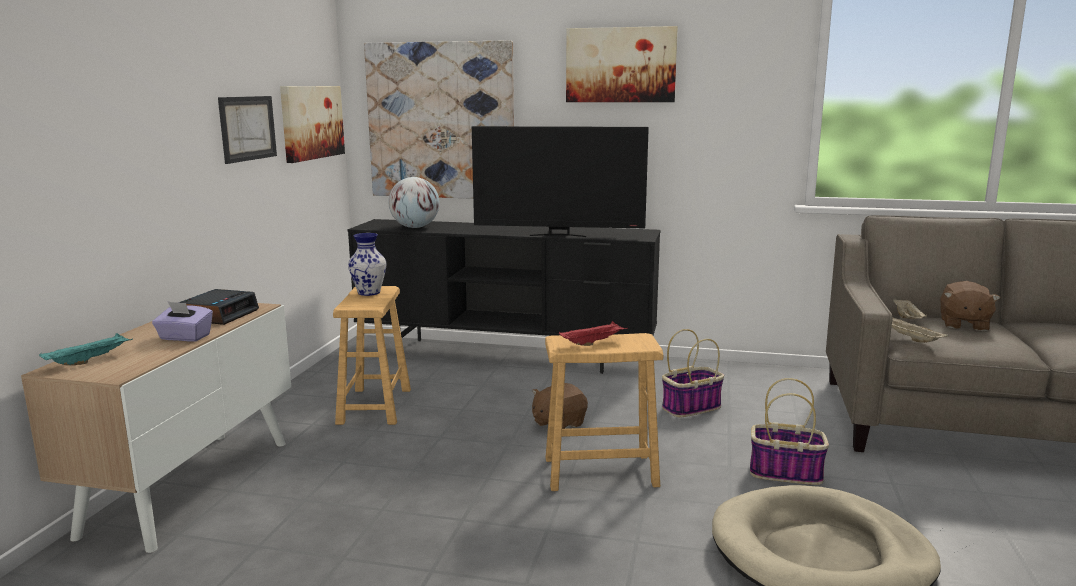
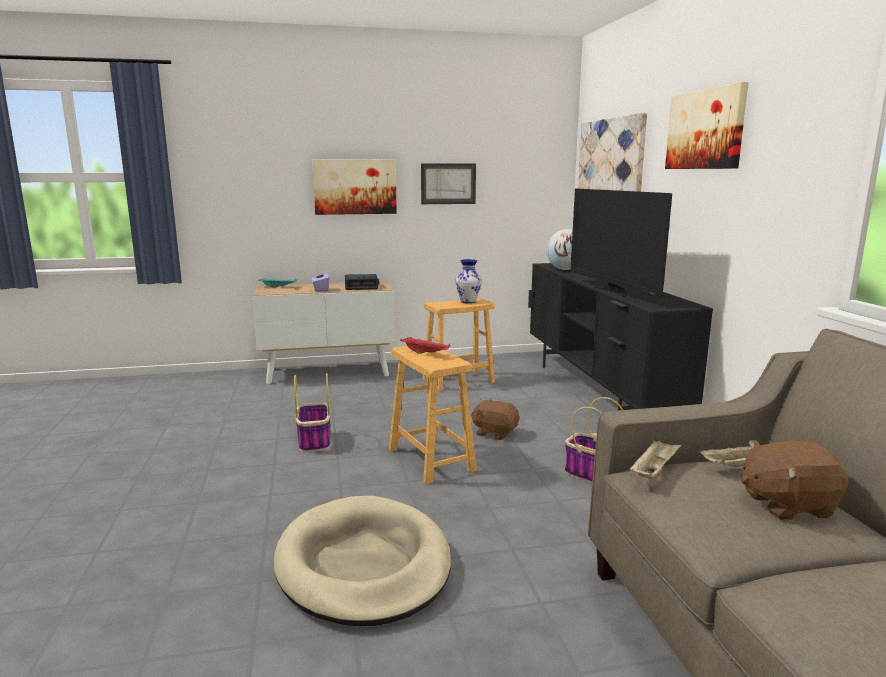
camera: 65 degrees right, 0 degrees up
picture [280,86,345,163] -> picture moved to [312,159,397,215]
basket [750,378,829,485] -> basket moved to [294,373,331,453]

